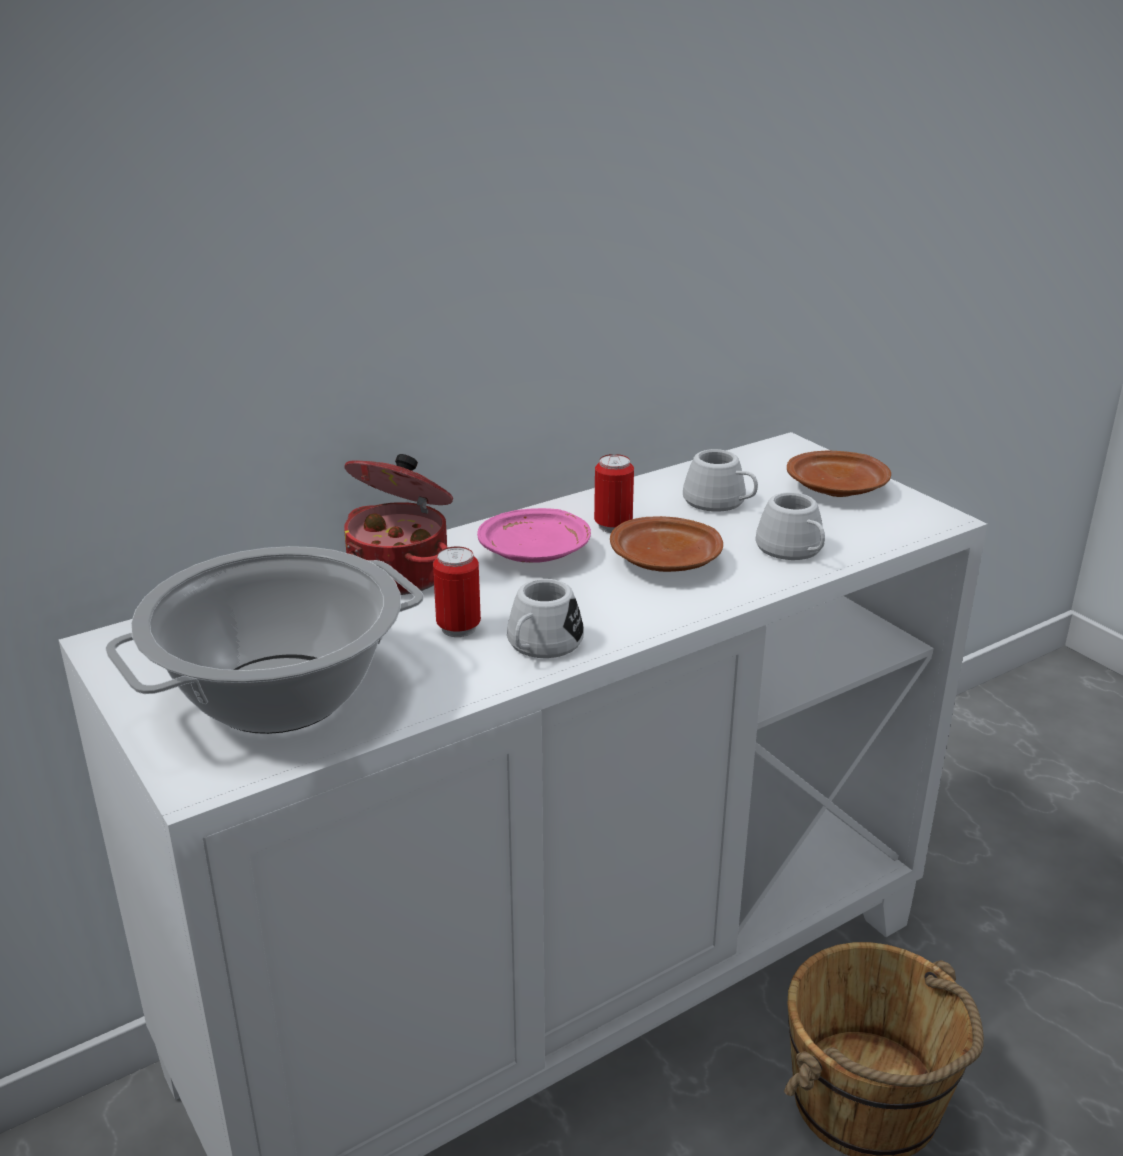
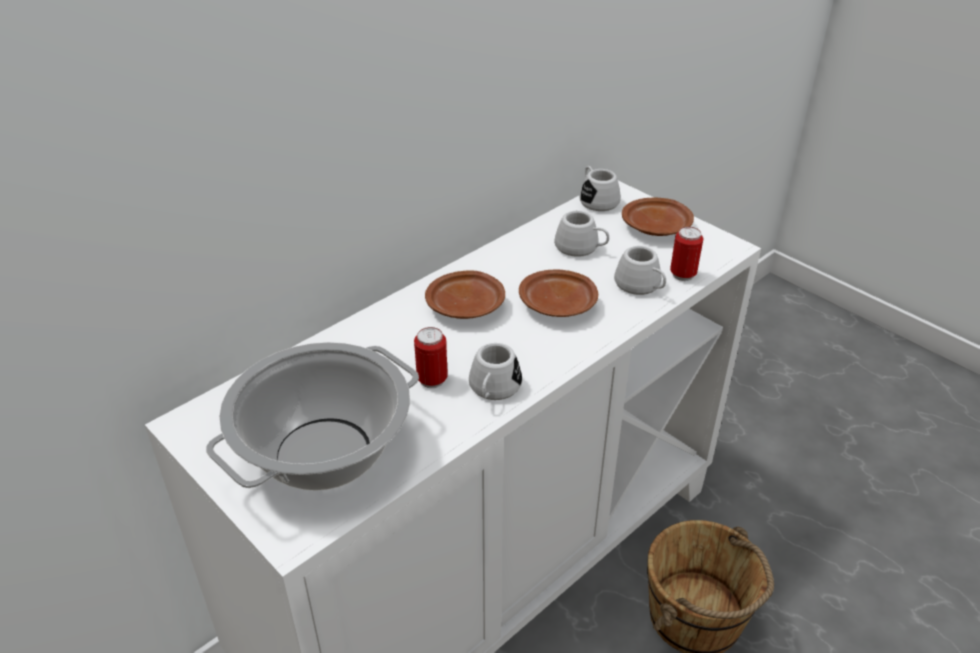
camera: 10 degrees left, 10 degrees up
cooking pot [344,454,453,595] -> none
pink plate [477,508,591,563] -> brown plate [425,271,505,319]
can [594,454,634,533] -> can moved to [670,227,703,281]
none -> white mug [579,166,621,211]

